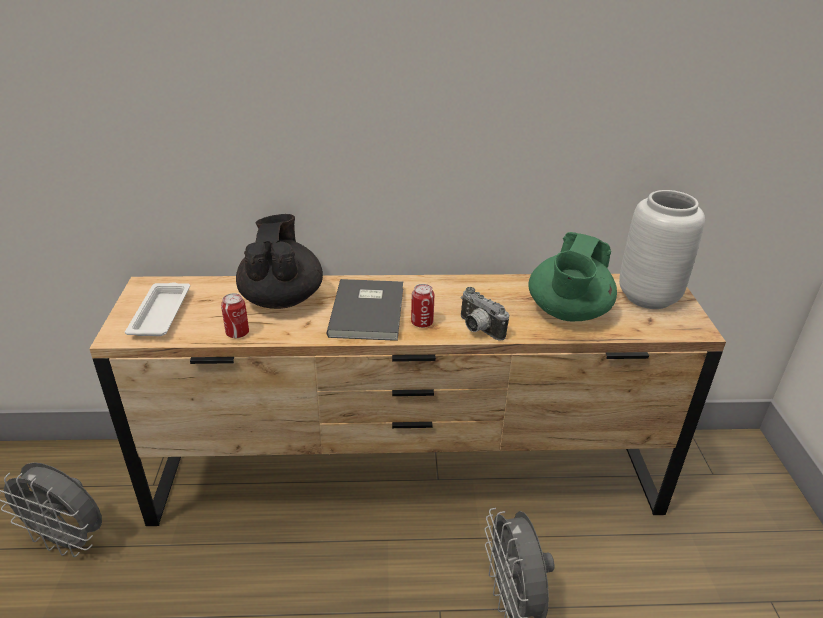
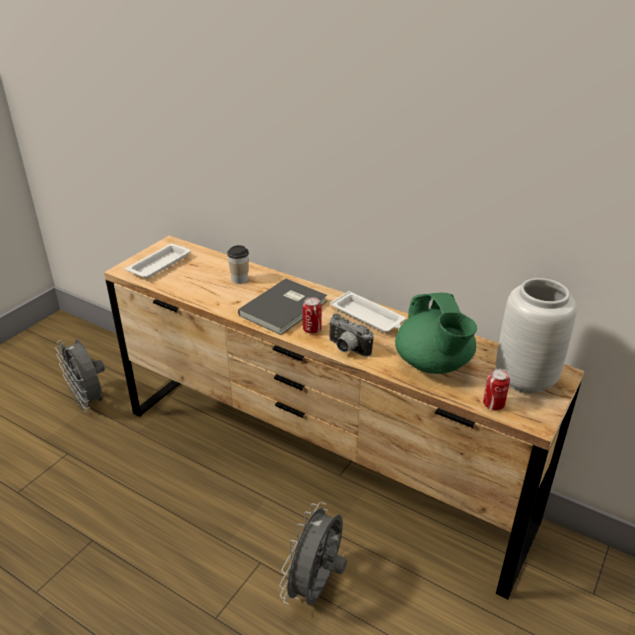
camera: 35 degrees right, 0 degrees up
can [221,293,249,338] -> can moved to [483,368,510,410]
black teapot [236,214,323,309] -> cup [227,245,249,284]
camera [461,287,509,341] -> camera turned 45 degrees counterclockwise [328,313,374,357]
green teapot [528,232,617,322] -> green teapot turned 75 degrees counterclockwise [395,293,477,374]
none -> white tray [330,291,405,333]

